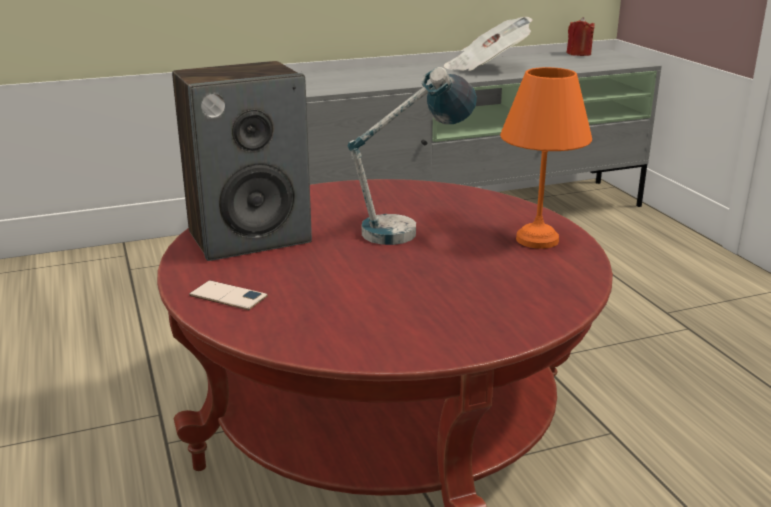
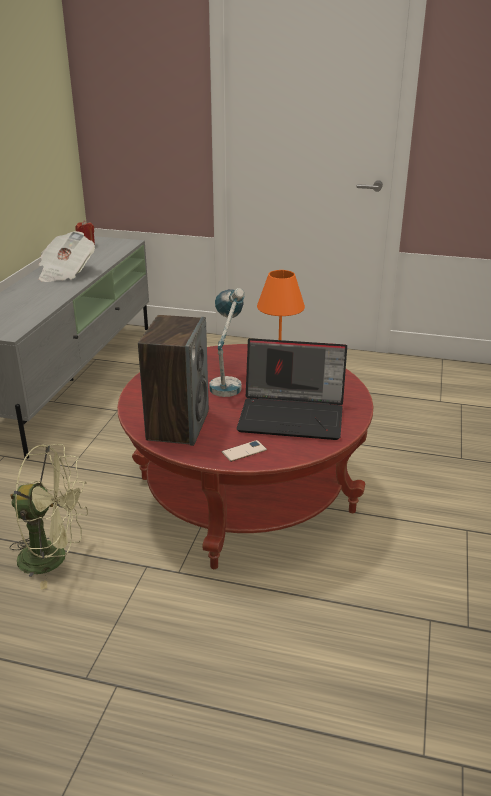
camera: 55 degrees left, 5 degrees up
none -> green fan [10,444,88,590]
none -> laptop [237,338,347,440]

